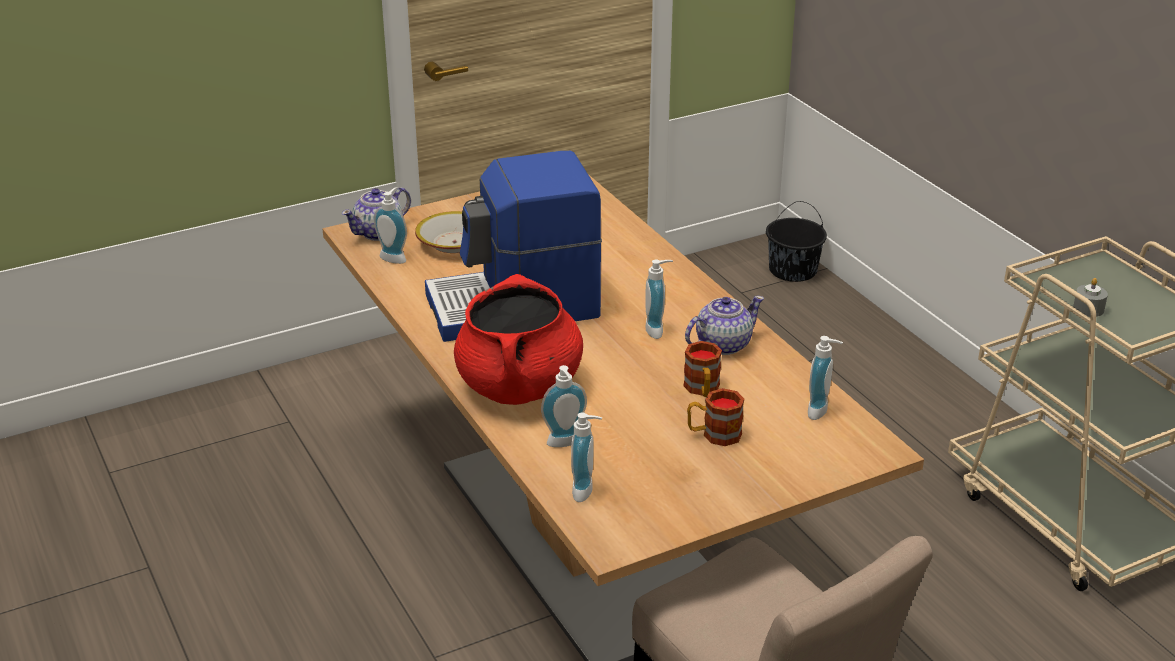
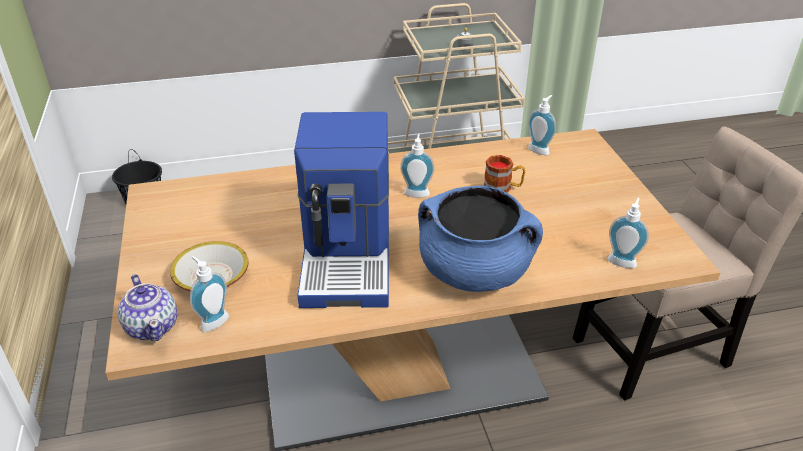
camera: 75 degrees left, 5 degrees up
red cooking pot [454,274,583,405] -> blue cooking pot [418,185,543,292]
soap dispenser [541,365,587,447] -> none
teapot [685,296,764,355] -> none
mug [687,388,744,446] -> none

